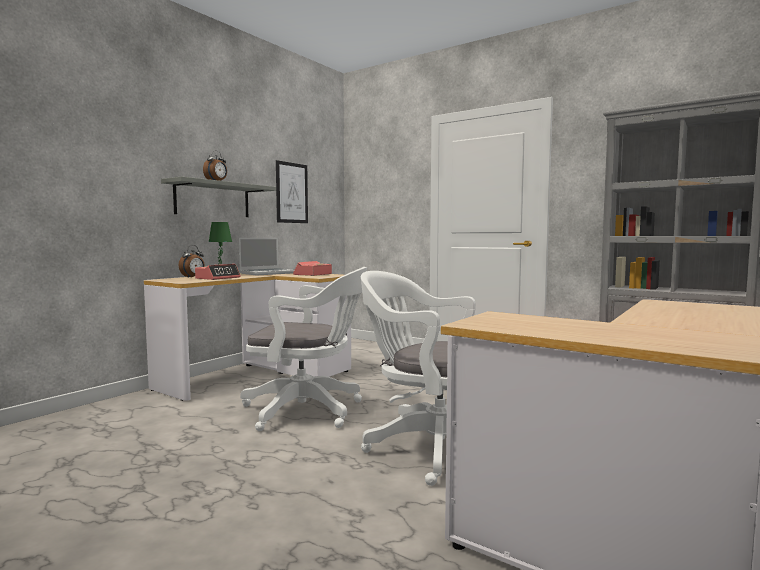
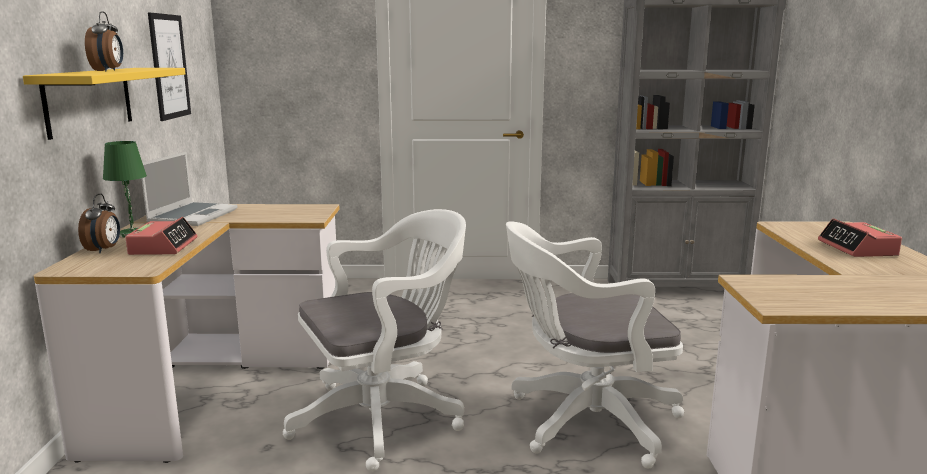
camera: 35 degrees left, 10 degrees up
grey shelf [161,176,276,217] -> yellow shelf [23,68,185,140]
alarm clock [293,261,332,276] -> alarm clock moved to [818,218,902,257]

